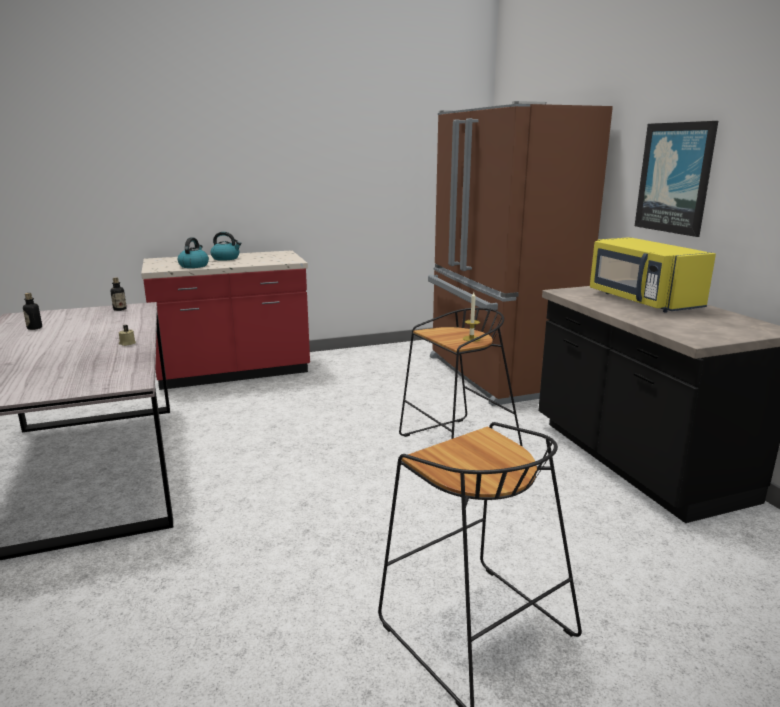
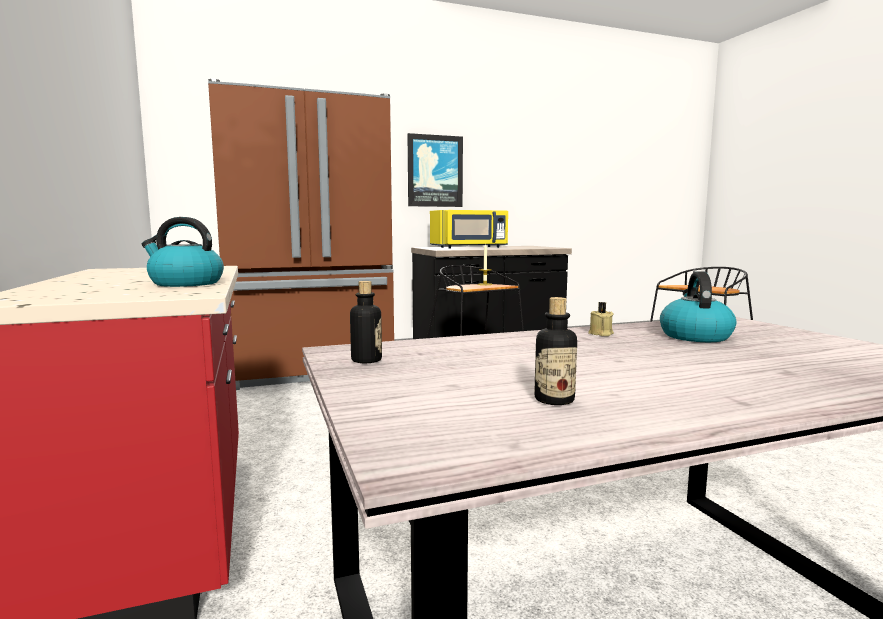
camera: 90 degrees left, 10 degrees down
kettle [211,232,242,261] -> kettle moved to [660,271,736,342]

